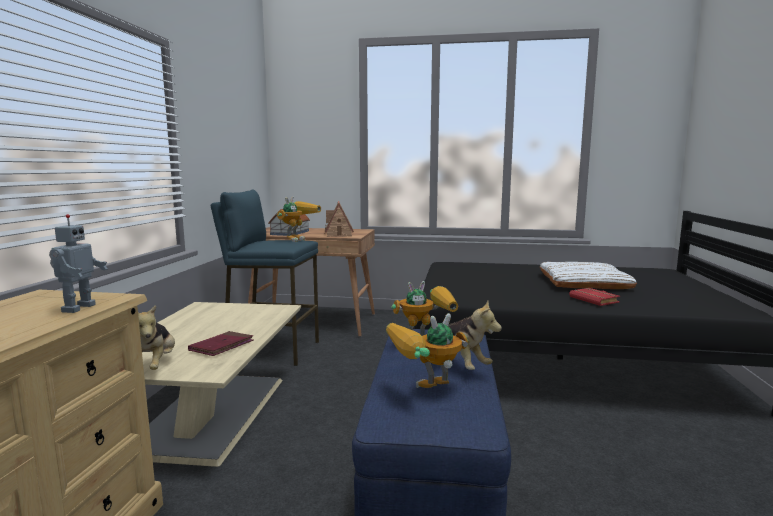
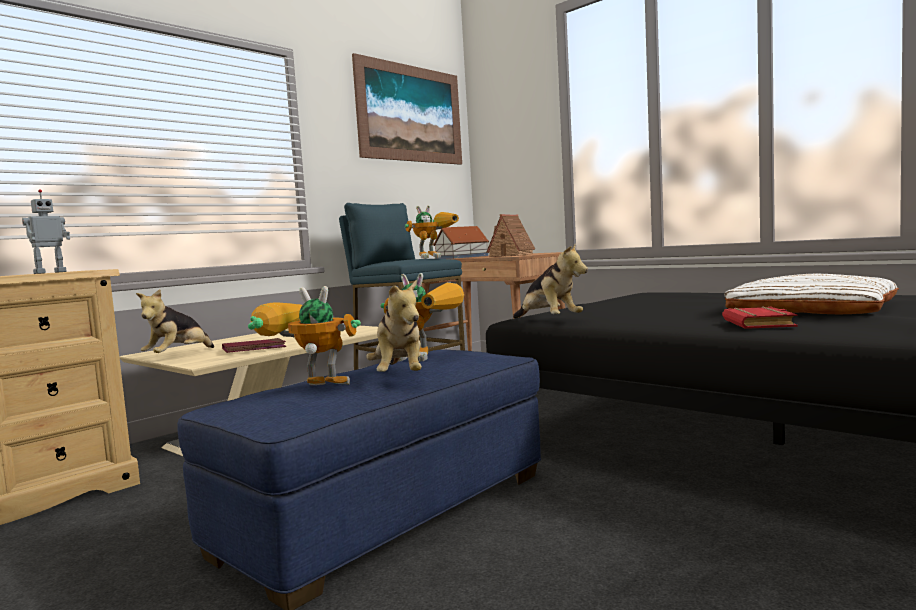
camera: 35 degrees right, 5 degrees down
none -> picture [352,53,462,165]
none -> plush toy [513,244,588,318]

